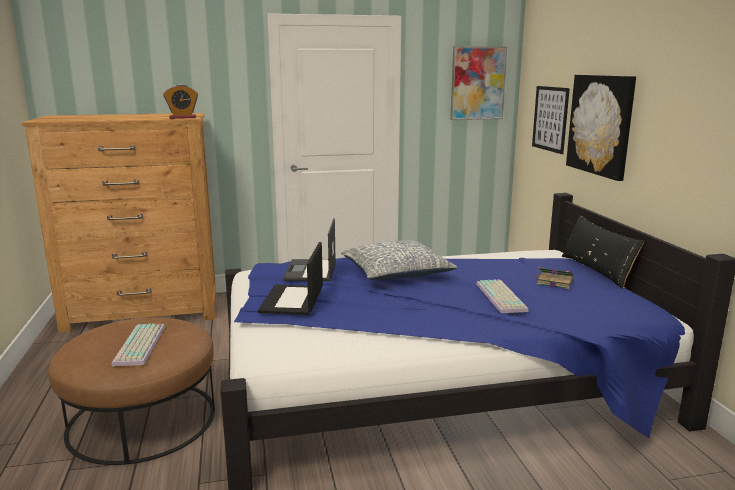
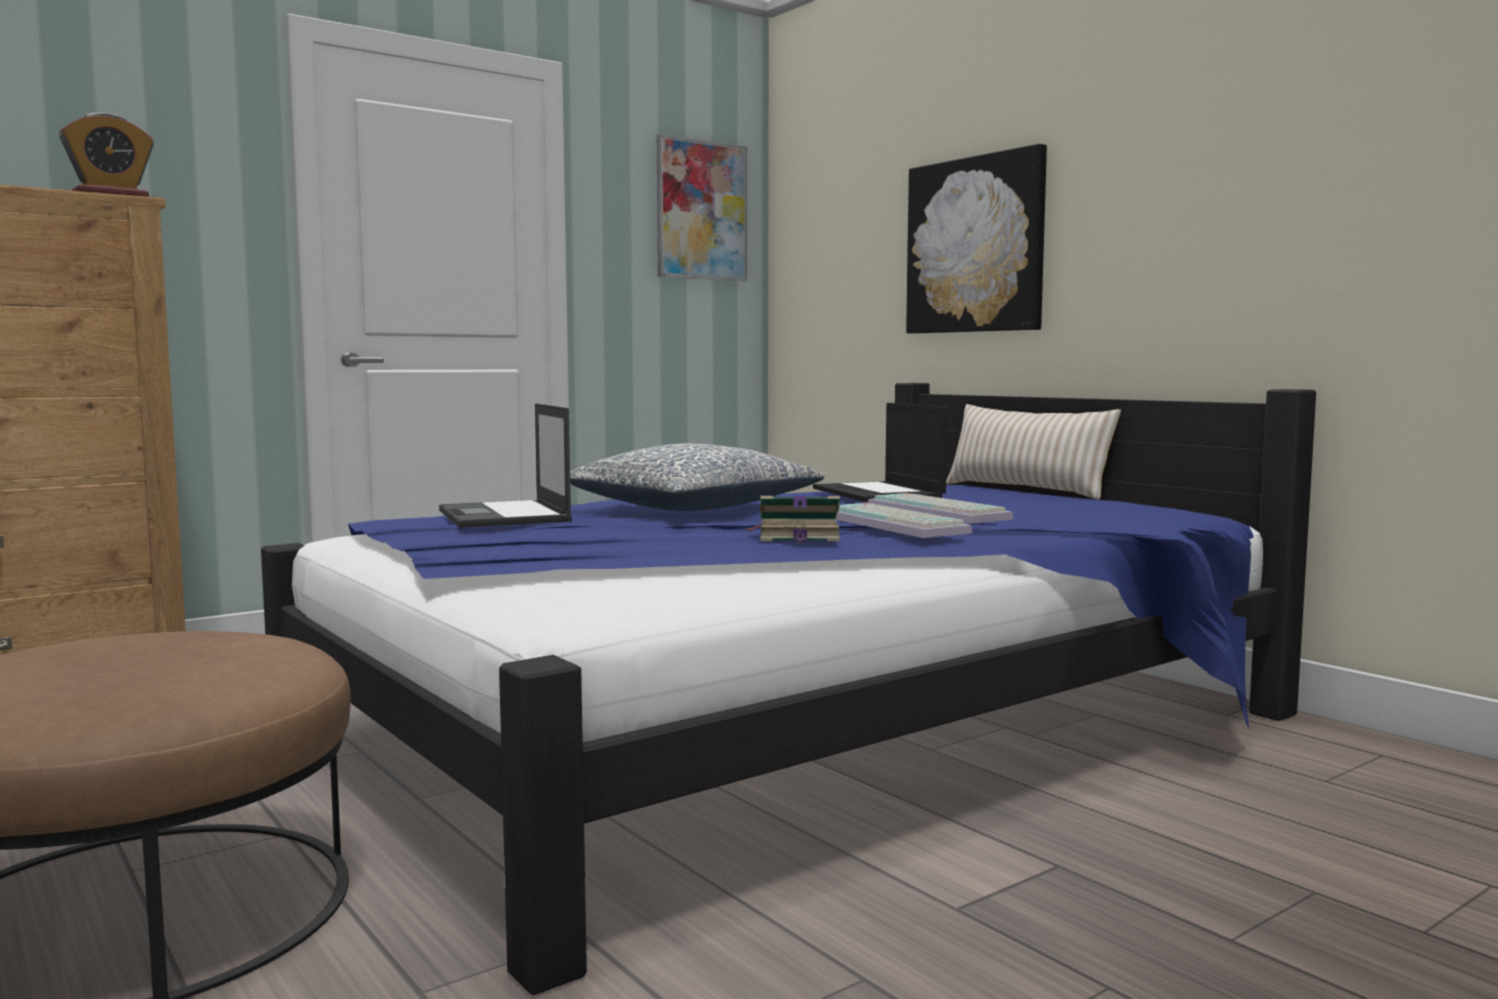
camera: 25 degrees left, 10 degrees down
keyboard [112,323,165,366] -> keyboard moved to [836,503,973,538]
laptop [258,242,323,315] -> laptop moved to [813,403,948,502]
picture [532,86,570,154] -> none
book [534,267,573,289] -> book moved to [745,496,840,541]
black pillow [562,215,644,289] -> beige pillow [946,404,1121,500]

